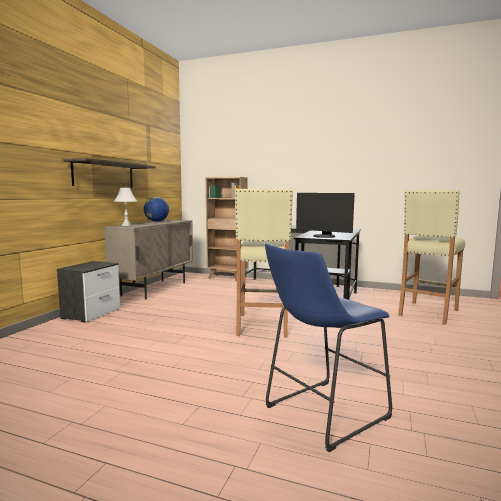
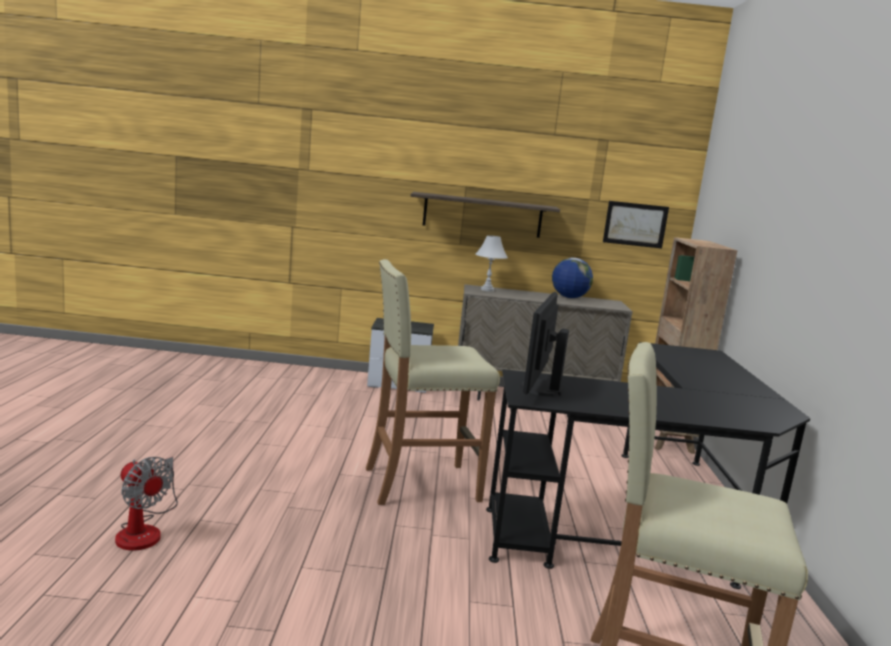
camera: 70 degrees right, 5 degrees up
blue stool [265,244,392,452] -> fan [115,457,178,551]
none -> picture [603,201,669,248]

